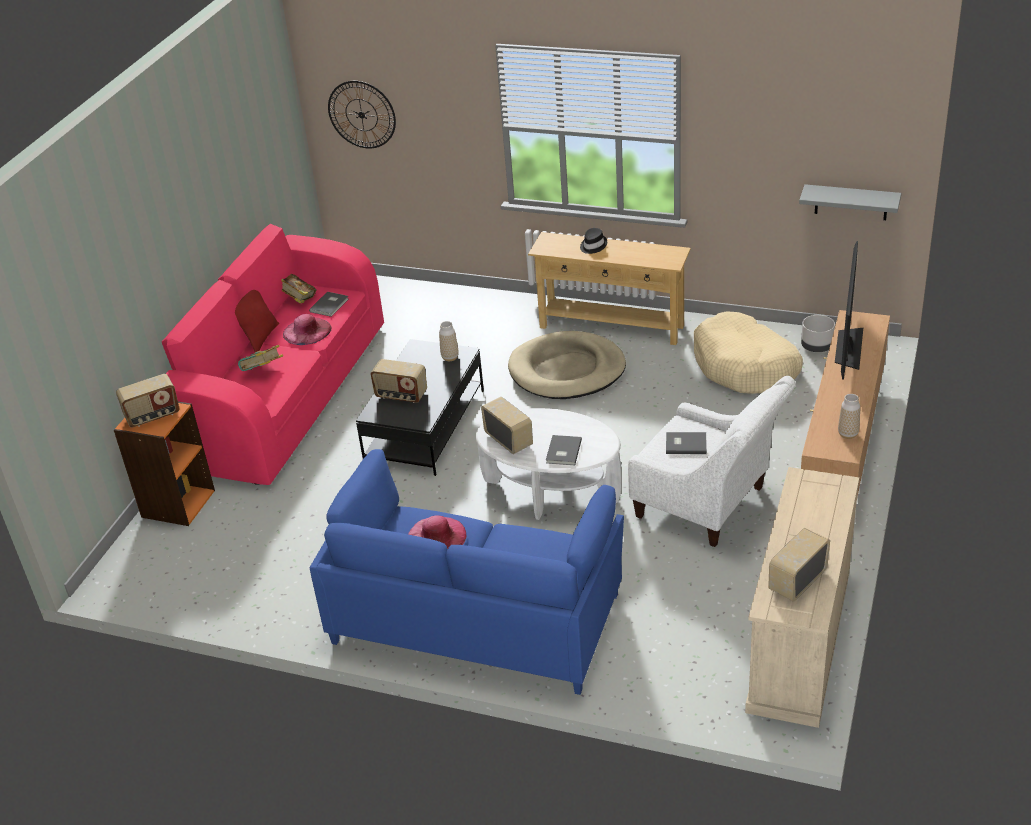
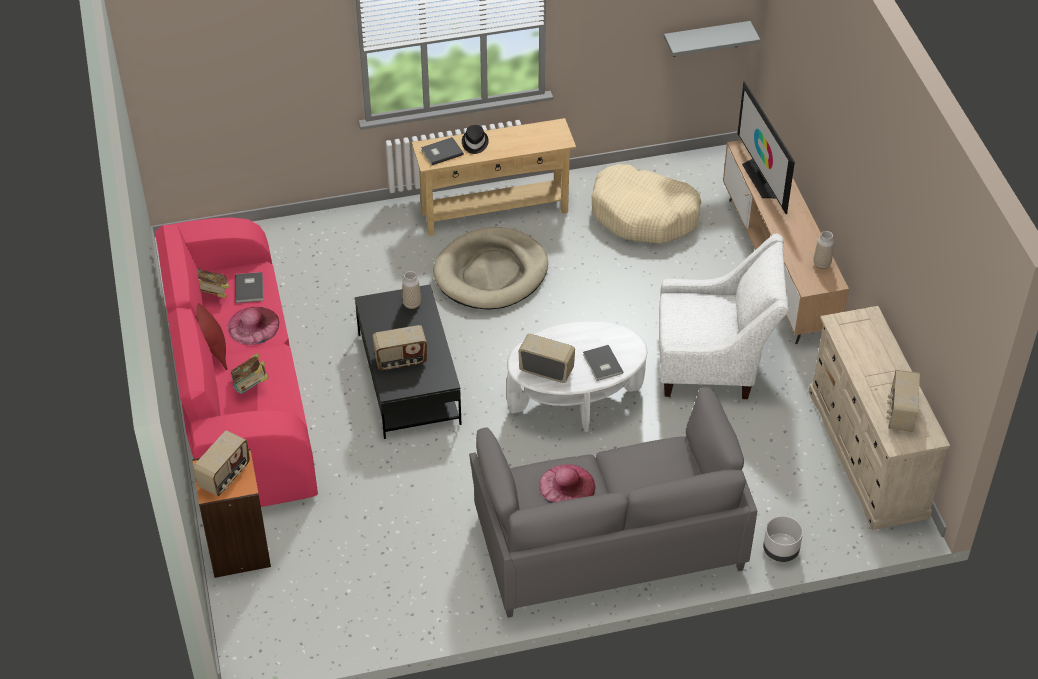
camera: 35 degrees left, 10 degrees up
blue sofa [310,449,624,695] -> grey sofa [469,387,757,618]
wall clock [328,81,396,149] -> none
grey book [666,432,707,454] -> grey book moved to [421,137,464,165]
grey planter [801,315,835,352] -> grey planter moved to [763,516,803,562]

